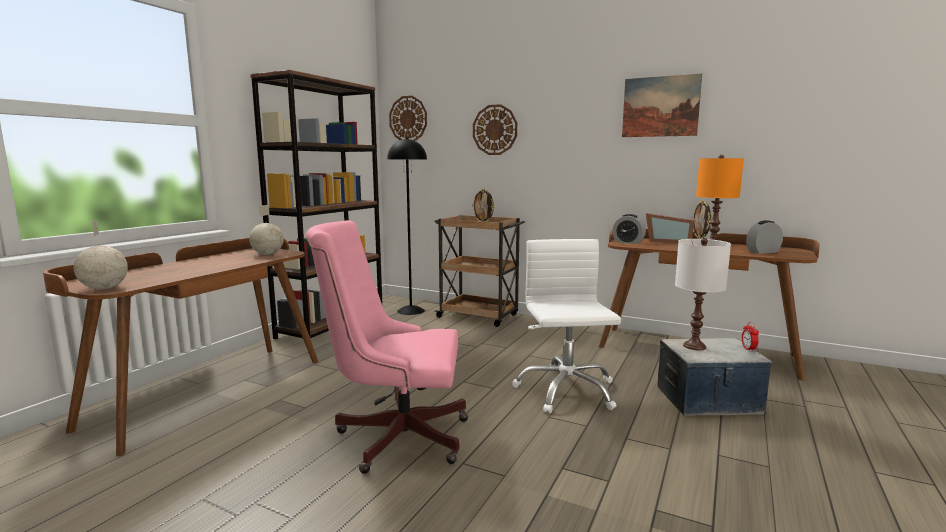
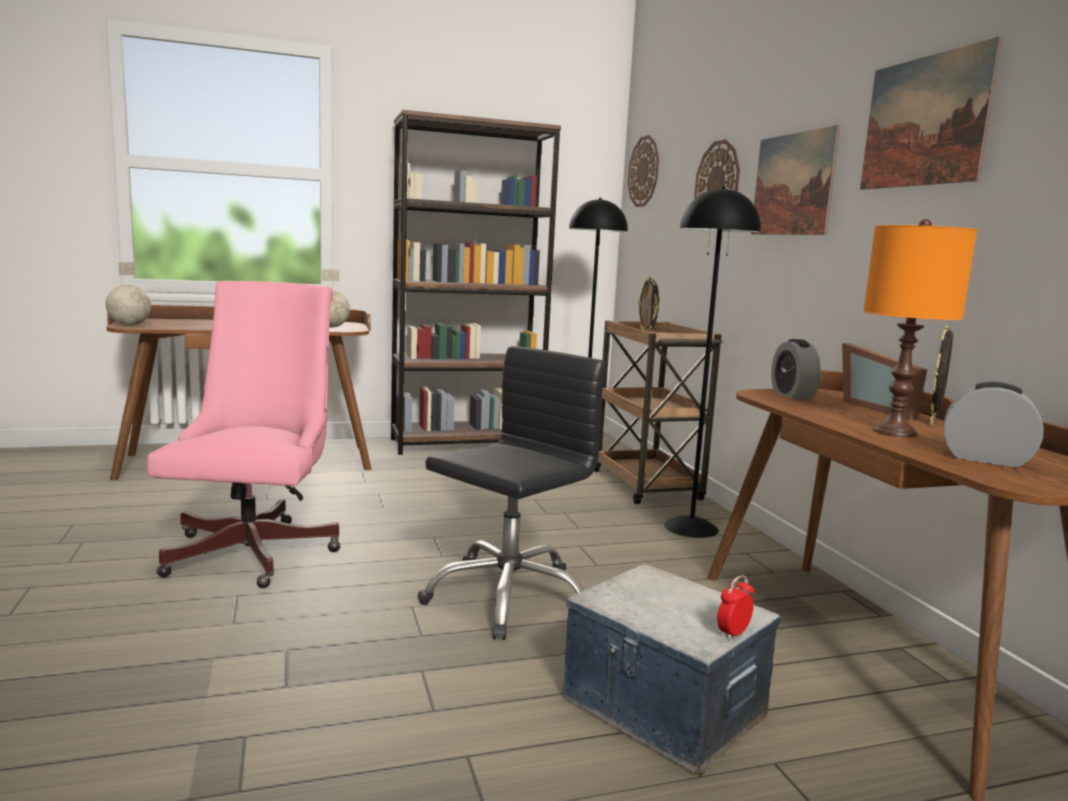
camera: 45 degrees right, 0 degrees up
pink office chair [306,220,468,474] -> pink office chair turned 45 degrees clockwise [147,281,341,588]
white office chair [512,239,621,414] -> black office chair [418,346,606,640]
white table lamp [675,238,731,350] -> none
none -> black floor lamp [664,186,761,538]
none -> picture [751,125,840,235]

